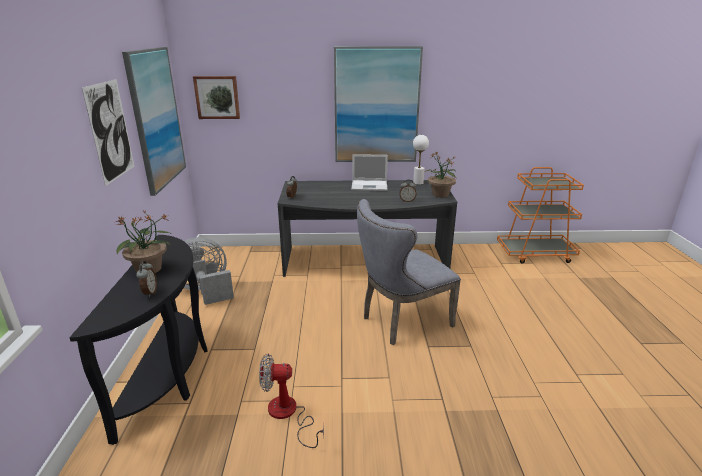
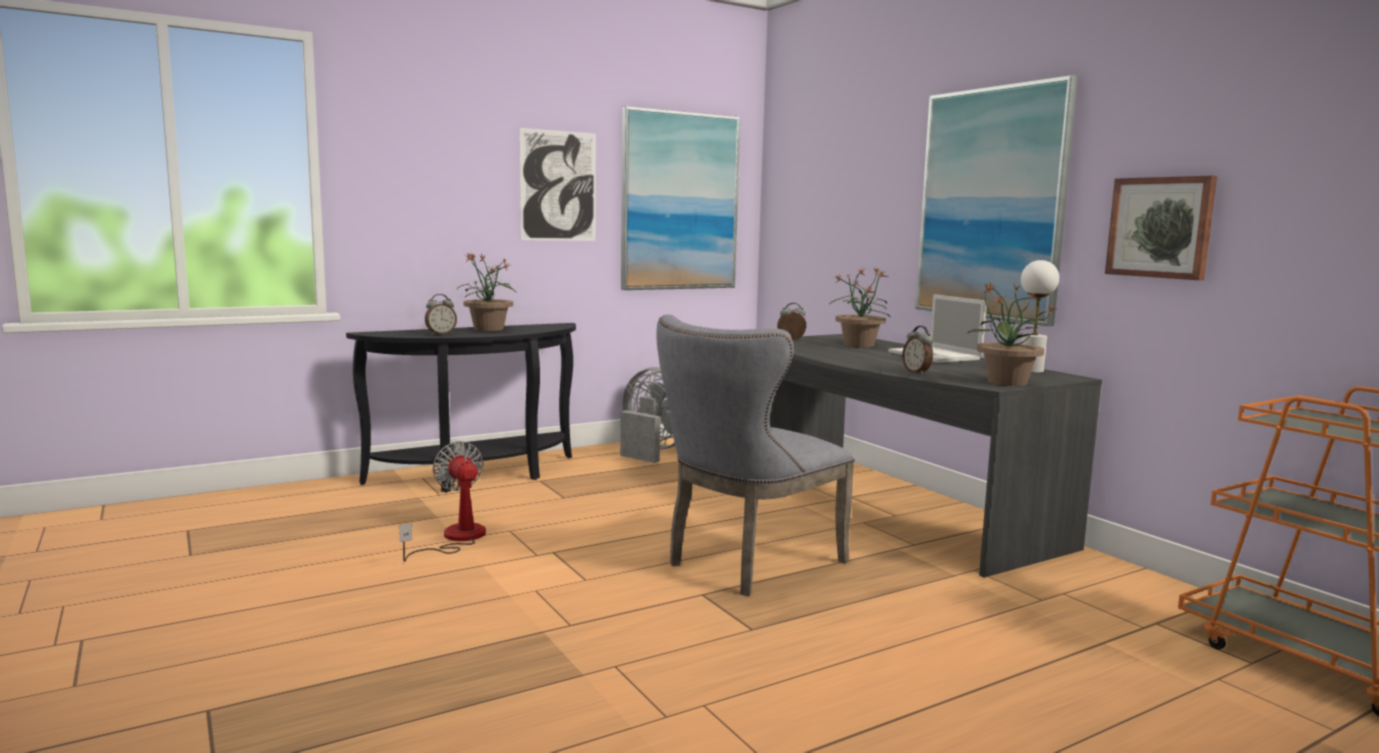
camera: 60 degrees right, 15 degrees down
picture [193,76,240,119] -> picture moved to [1105,176,1217,280]
grey chair [357,199,461,345] -> grey chair turned 75 degrees counterclockwise [657,314,855,596]
none -> potted plant [829,267,891,348]

